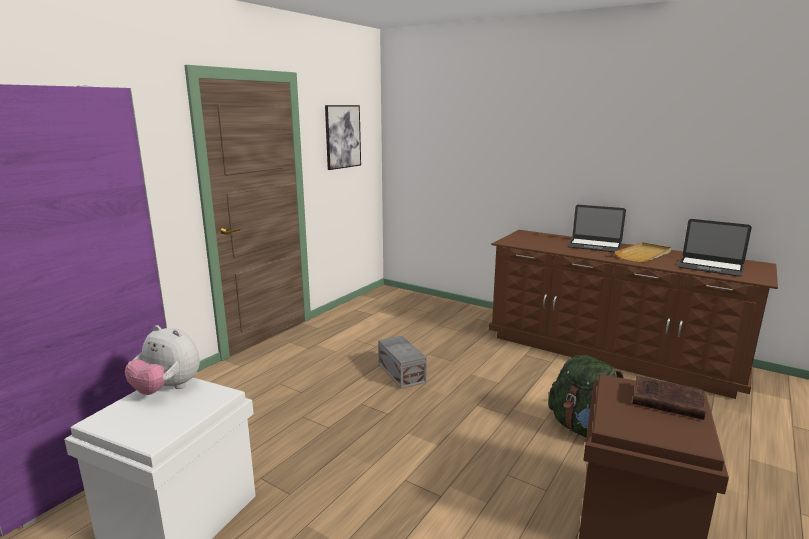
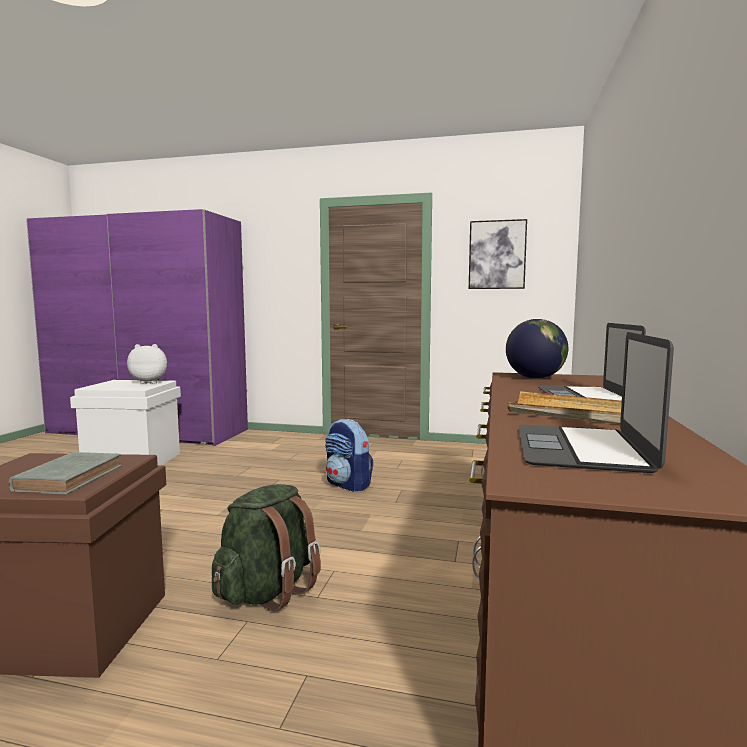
camera: 70 degrees right, 10 degrees down
plush toy [125,325,200,395] -> plush toy turned 75 degrees clockwise [127,344,167,384]
grey storage box [378,335,427,389] -> backpack [325,419,373,492]
brown book [633,376,706,420] -> grey book [9,452,122,494]
none -> globe [506,319,568,379]

